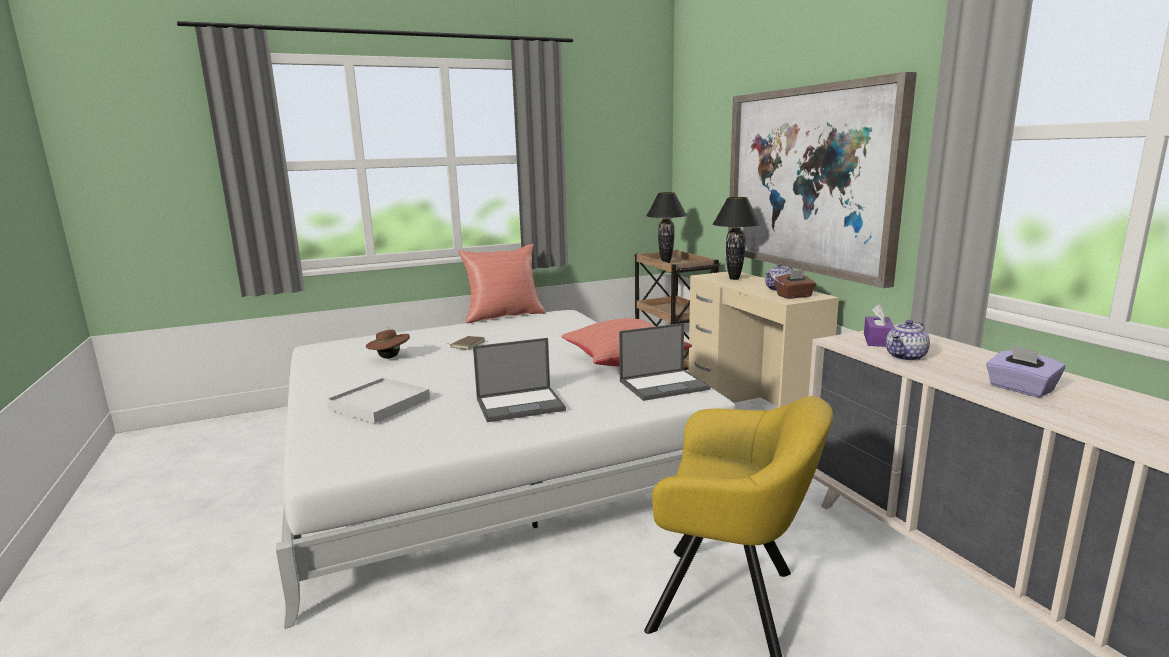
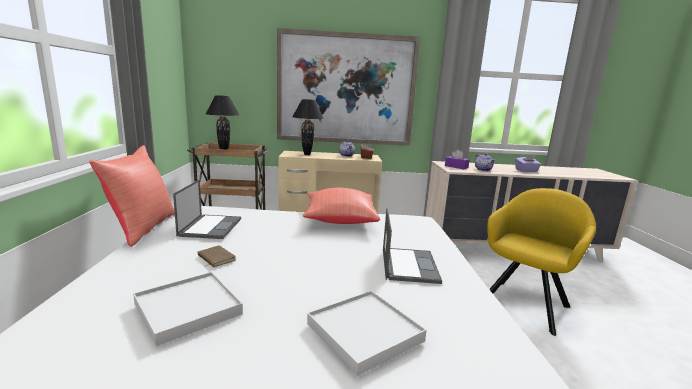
camera: 70 degrees left, 0 degrees up
brown hat [366,327,410,359] -> white tray [133,272,243,346]
laptop [619,323,711,401] -> laptop moved to [173,179,241,239]

